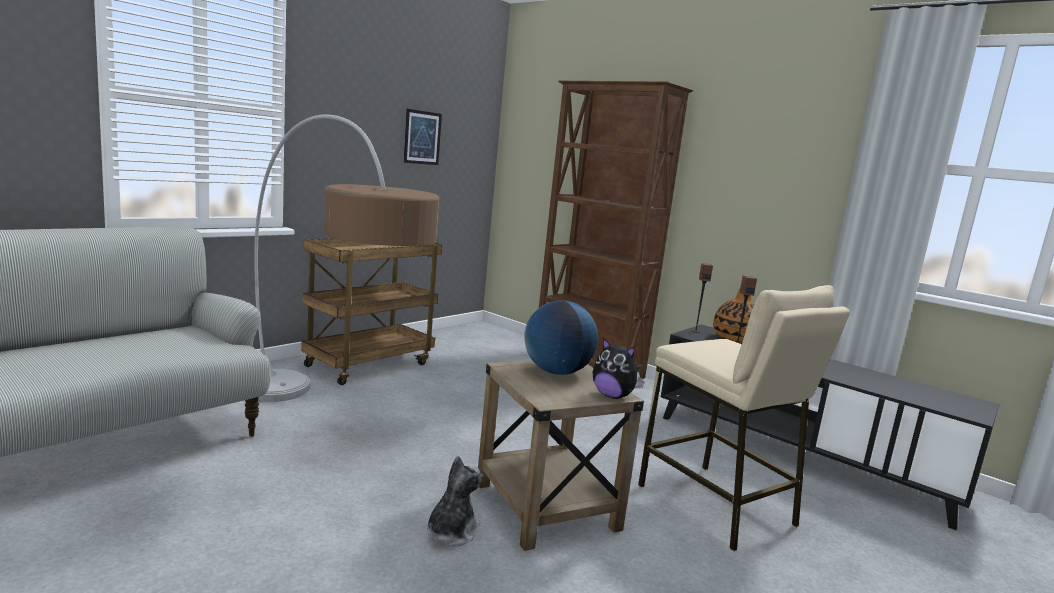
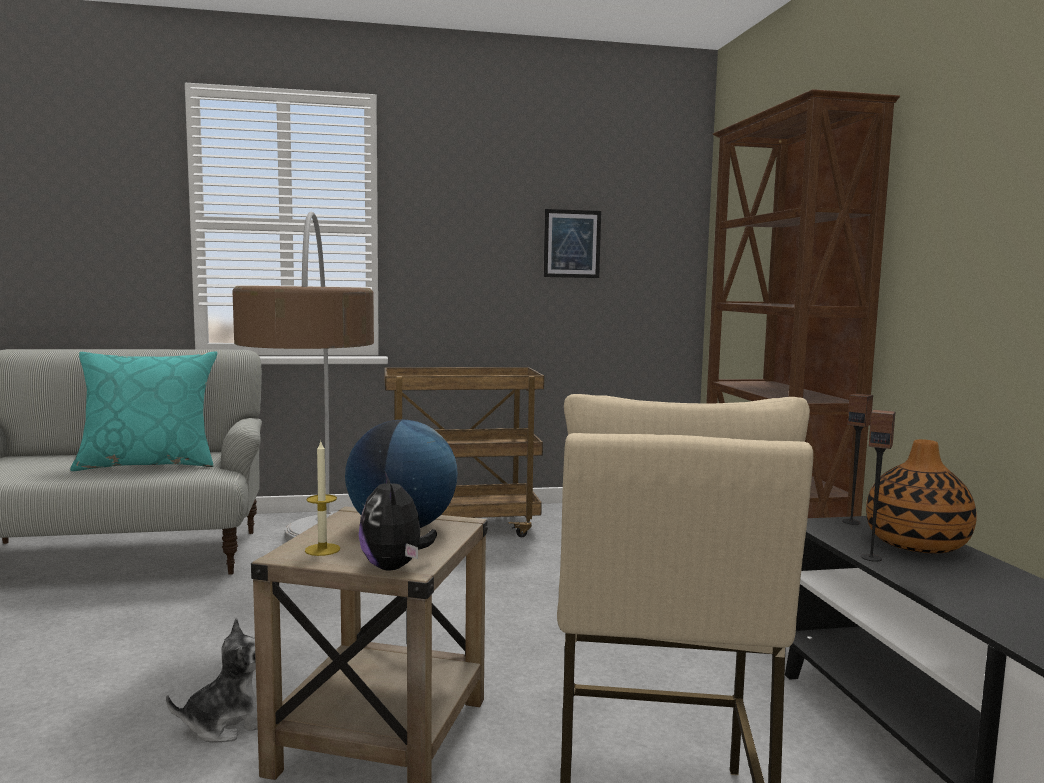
camera: 40 degrees right, 5 degrees down
none -> turquoise pillow [70,351,217,471]
none -> candle [305,442,340,556]

